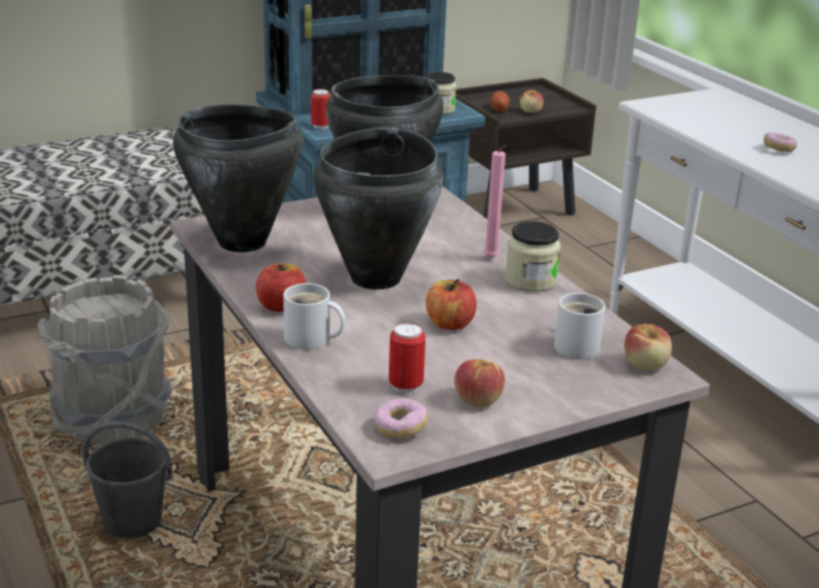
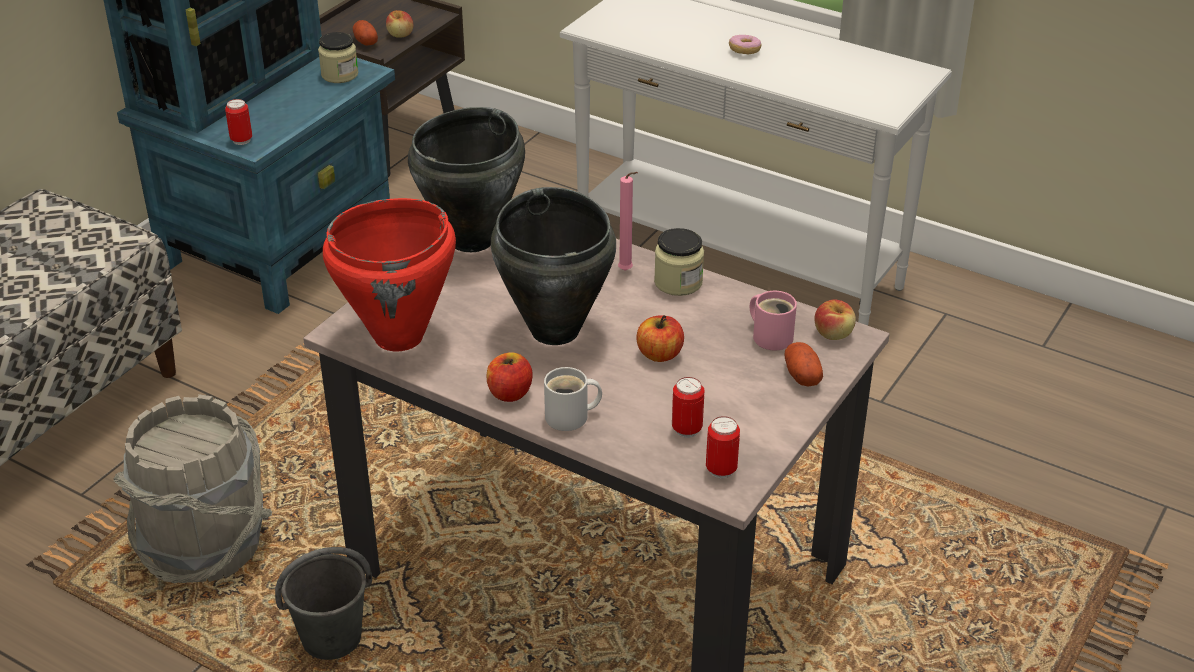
camera: 30 degrees left, 10 degrees up
black cooking pot [173,104,303,252] -> red cooking pot [323,198,456,351]
donut [374,398,428,439] -> can [706,416,740,479]
apple [454,359,505,407] -> none
white mug [554,293,605,360] -> pink mug [750,291,797,350]
none -> potato [784,342,823,386]

